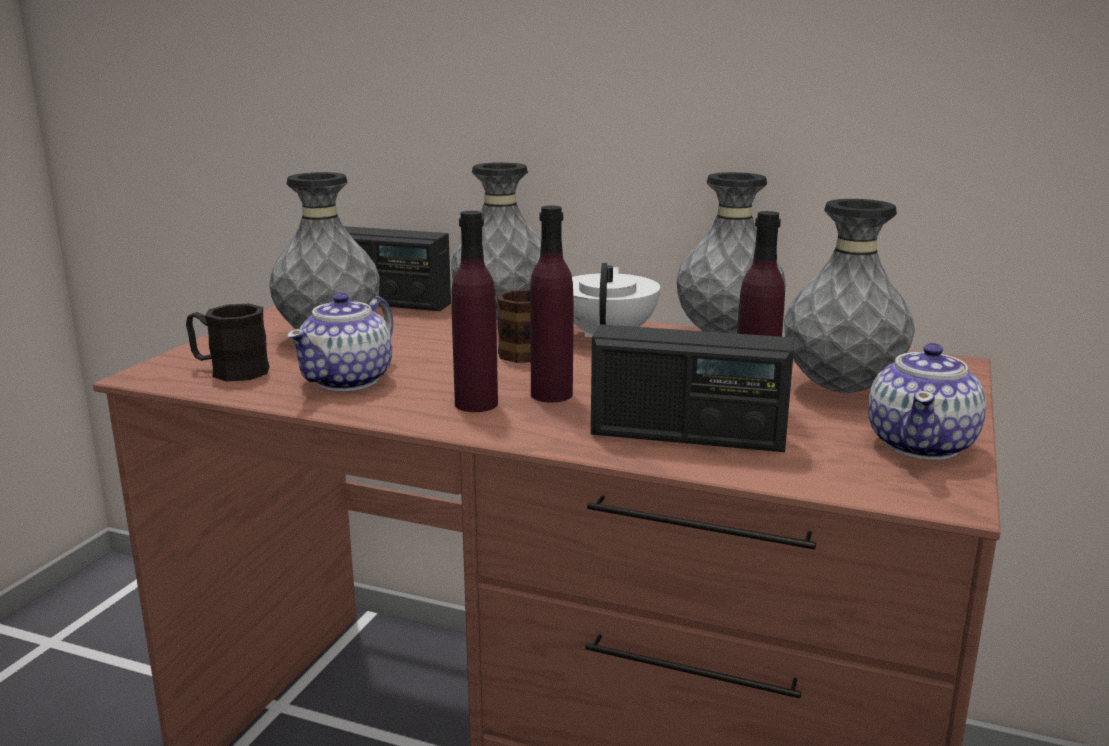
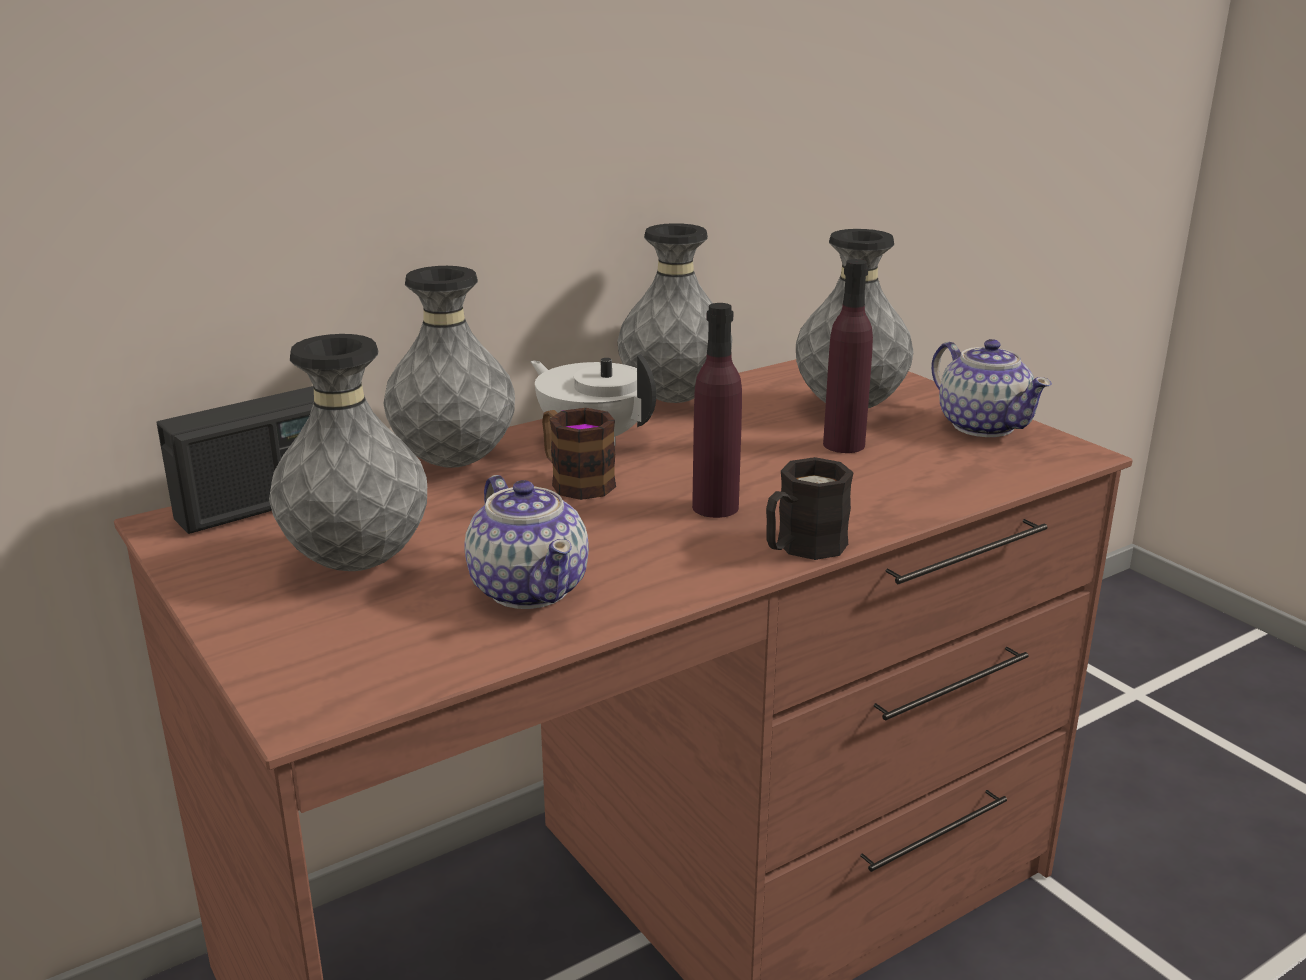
camera: 55 degrees left, 5 degrees up
black mug [186,304,270,382] -> black mug moved to [766,457,854,560]
purple bottle [451,211,498,412] -> none
radio [591,324,794,452] -> none

